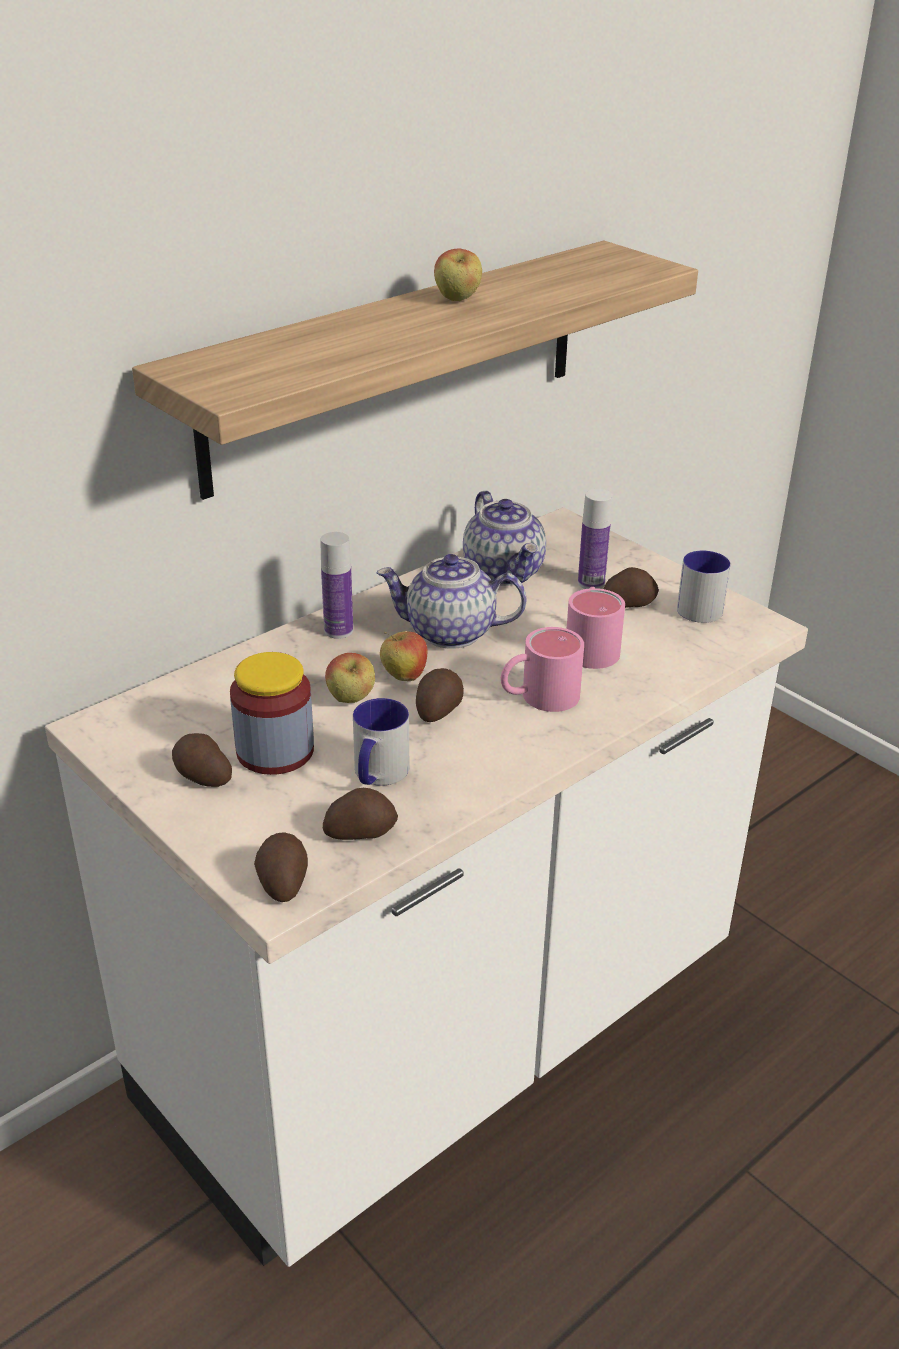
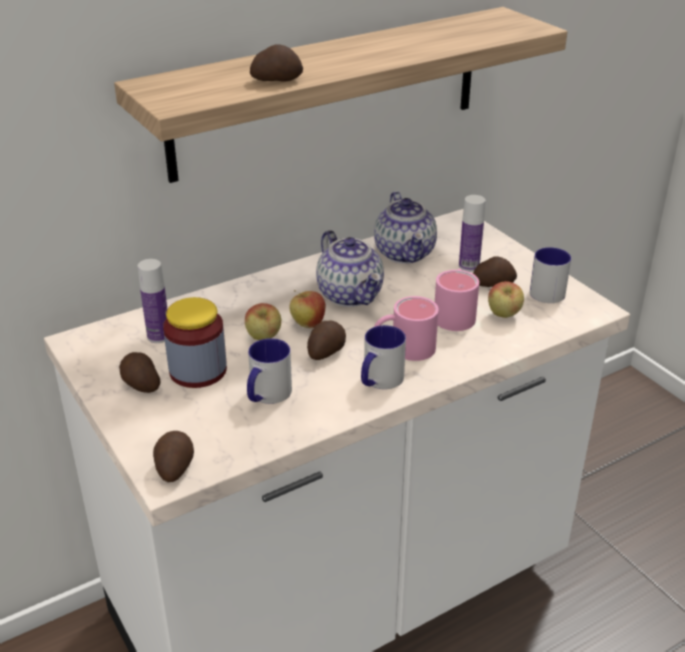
camera: 10 degrees right, 0 degrees up
bottle [320,532,353,639] -> bottle moved to [138,259,167,343]
potato [323,788,398,840] -> potato moved to [250,44,303,82]
teapot [377,554,527,649] -> teapot turned 135 degrees counterclockwise [316,230,384,307]
apple [434,249,482,301] -> apple moved to [488,281,524,318]
none -> mug [361,325,406,389]

